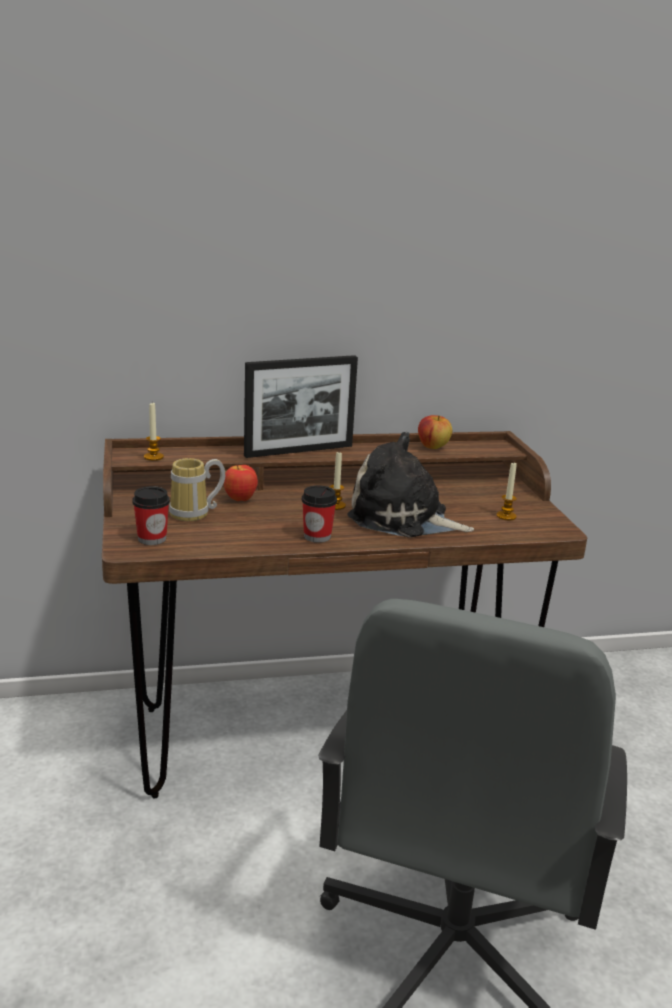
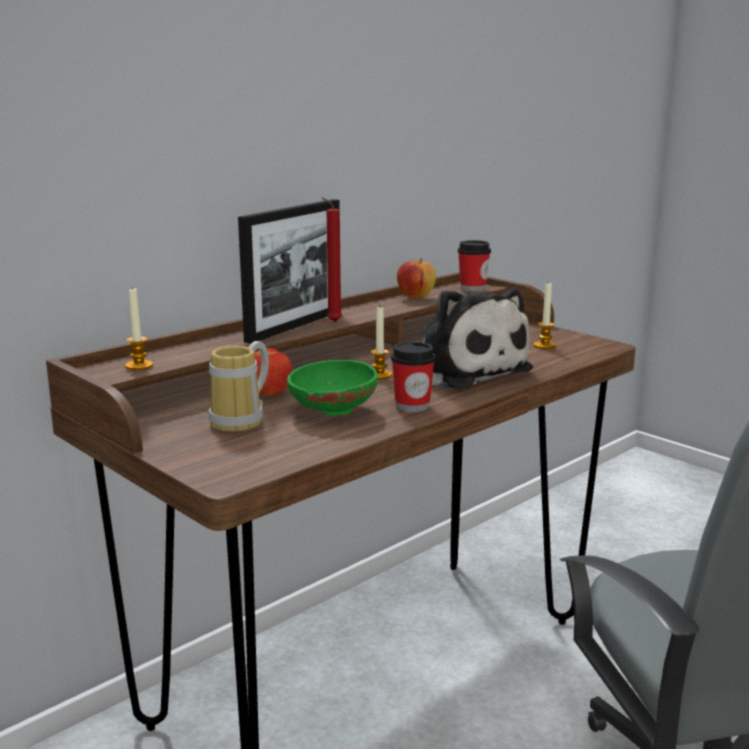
camera: 30 degrees left, 5 degrees down
cup [132,486,170,545] -> cup moved to [458,240,491,292]
plush toy [347,432,474,538] -> plush toy turned 120 degrees counterclockwise [421,288,533,389]
none -> green bowl [287,360,378,416]
none -> red candle [322,198,342,322]

